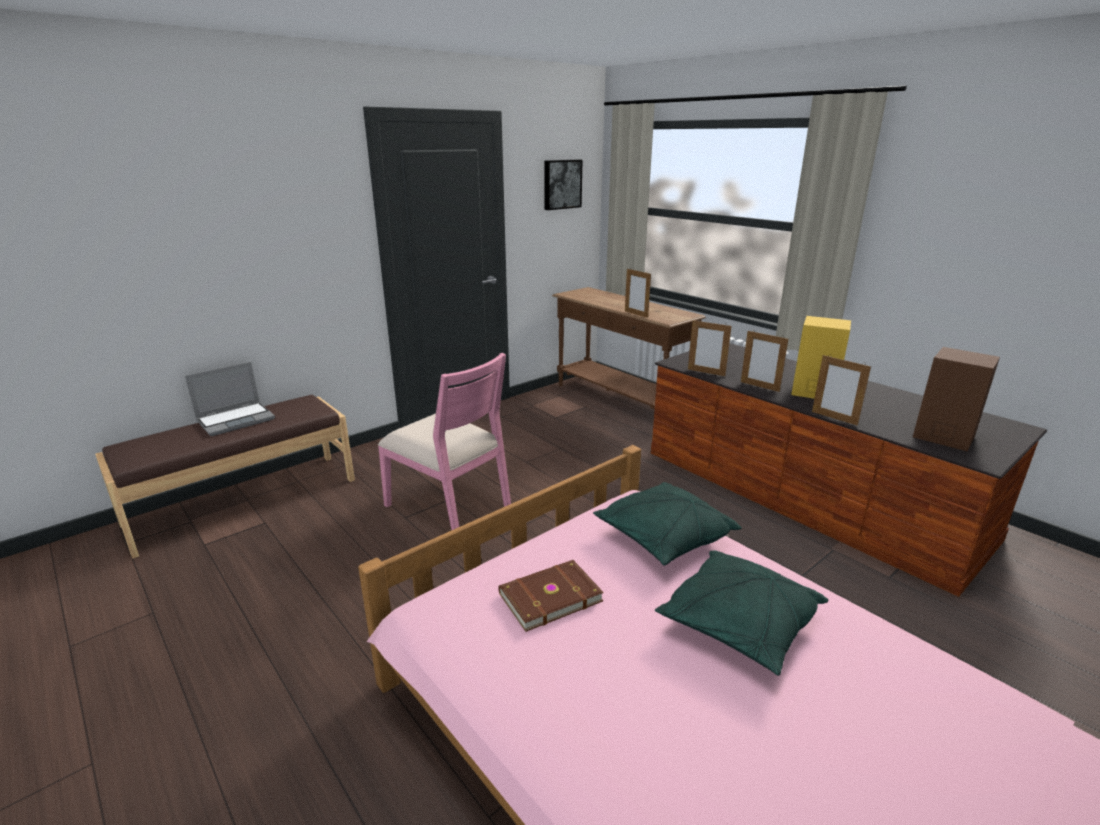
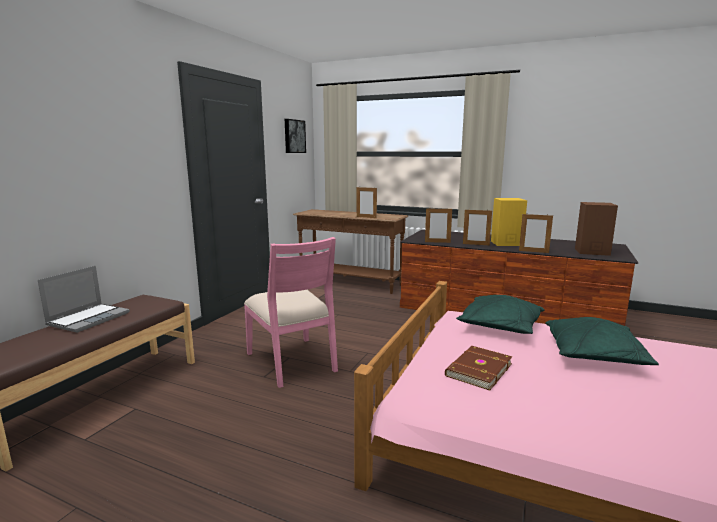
camera: 25 degrees left, 10 degrees down
pink chair [378,353,511,530] -> pink chair turned 45 degrees clockwise [244,237,338,388]

